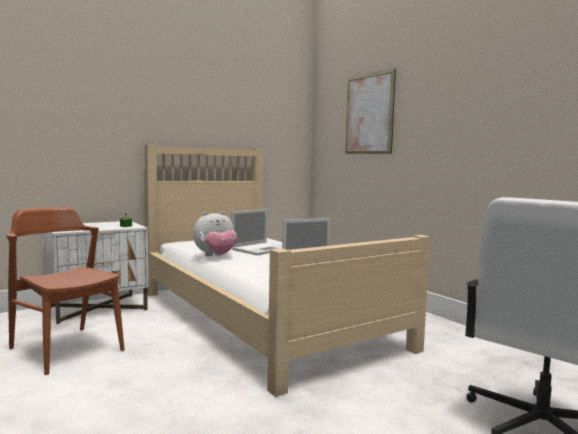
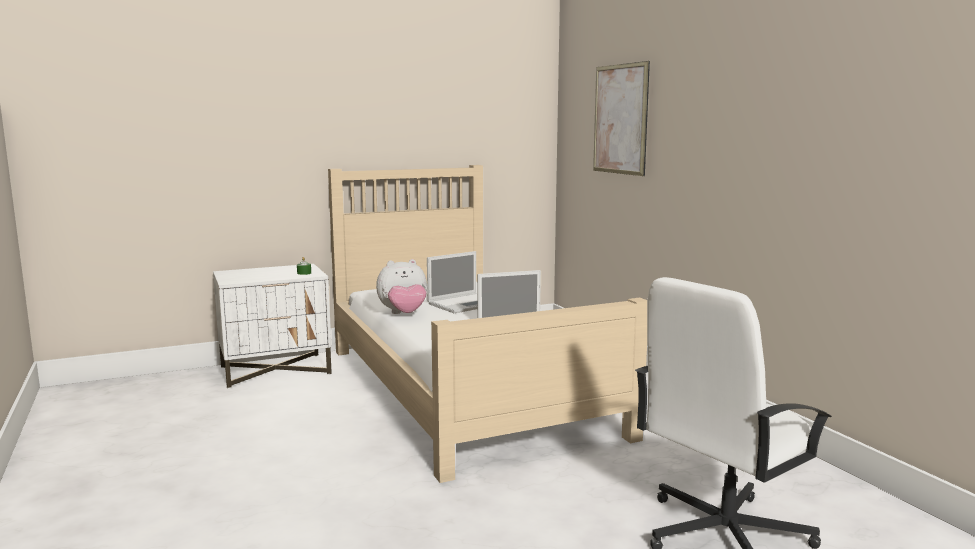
camera: 10 degrees right, 5 degrees up
brown chair [6,207,125,375] -> none

